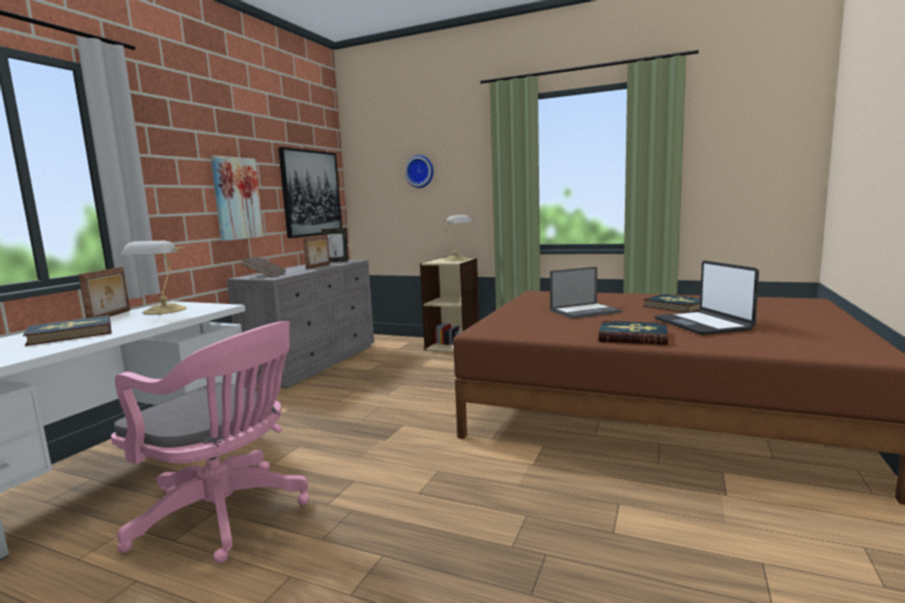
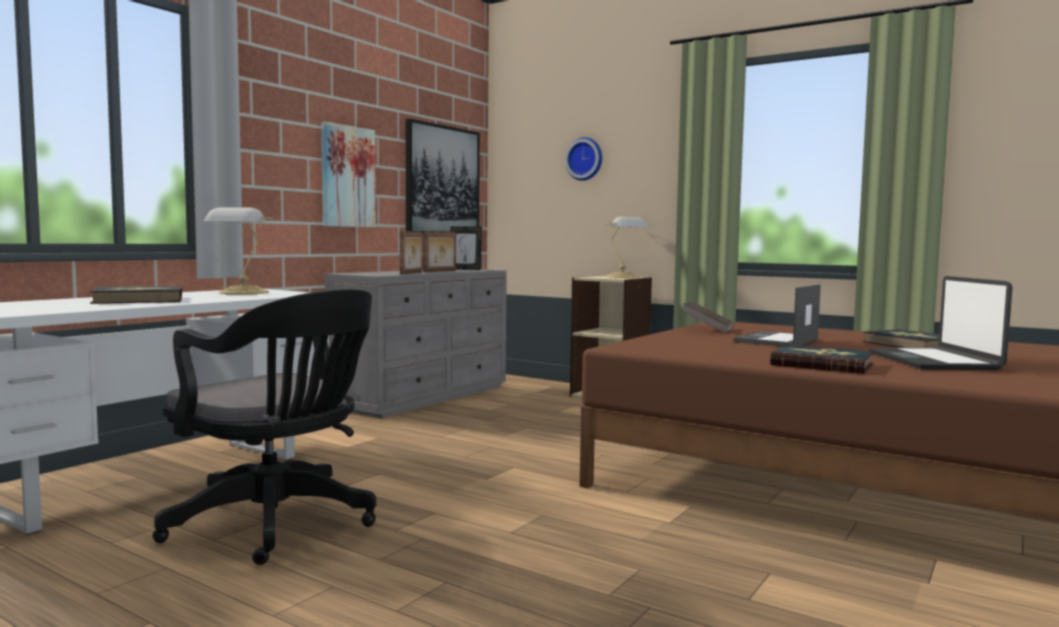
camera: 10 degrees right, 5 degrees down
picture frame [78,267,130,318] -> picture frame moved to [400,231,422,275]
pink office chair [111,321,309,564] -> black office chair [152,289,376,565]
brown book [242,257,286,277] -> brown book moved to [680,301,735,333]
laptop [550,267,622,319] -> laptop turned 135 degrees clockwise [734,284,821,347]

